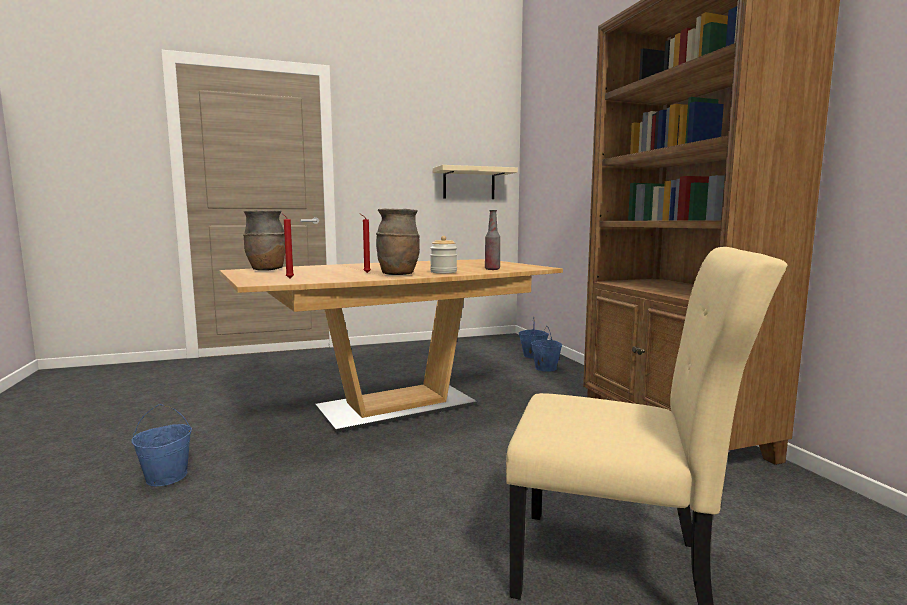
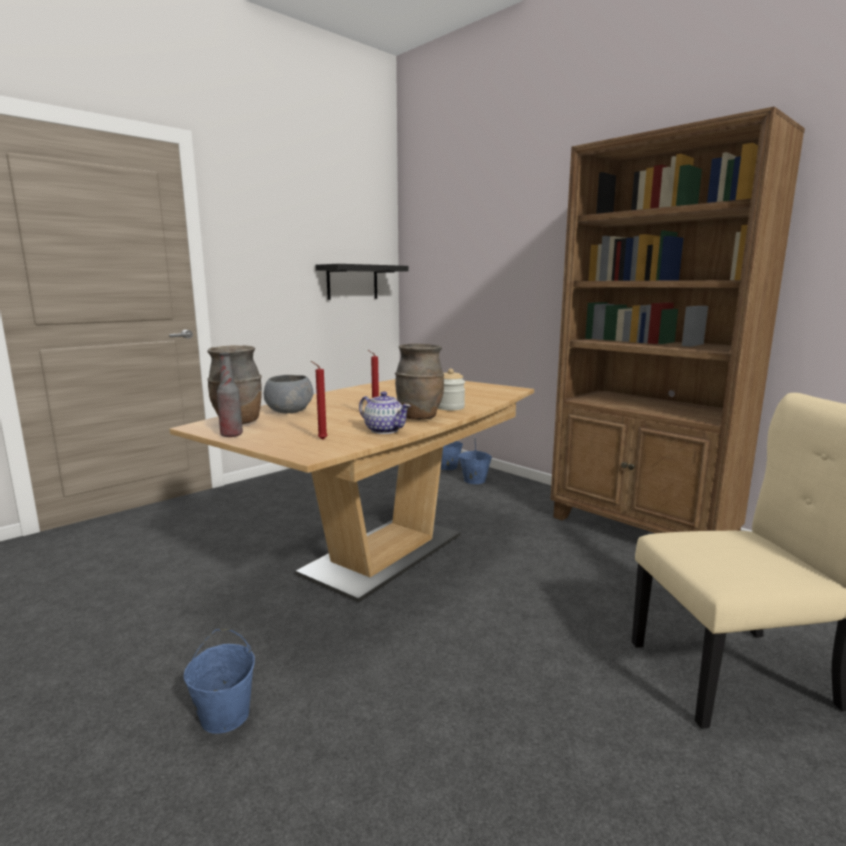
camera: 25 degrees left, 5 degrees up
beige shelf [433,165,518,199] -> black shelf [315,264,408,300]
bottle [485,210,500,270] -> bottle moved to [217,353,243,437]
none -> grey bowl [264,375,314,413]
none -> teapot [359,391,411,434]

